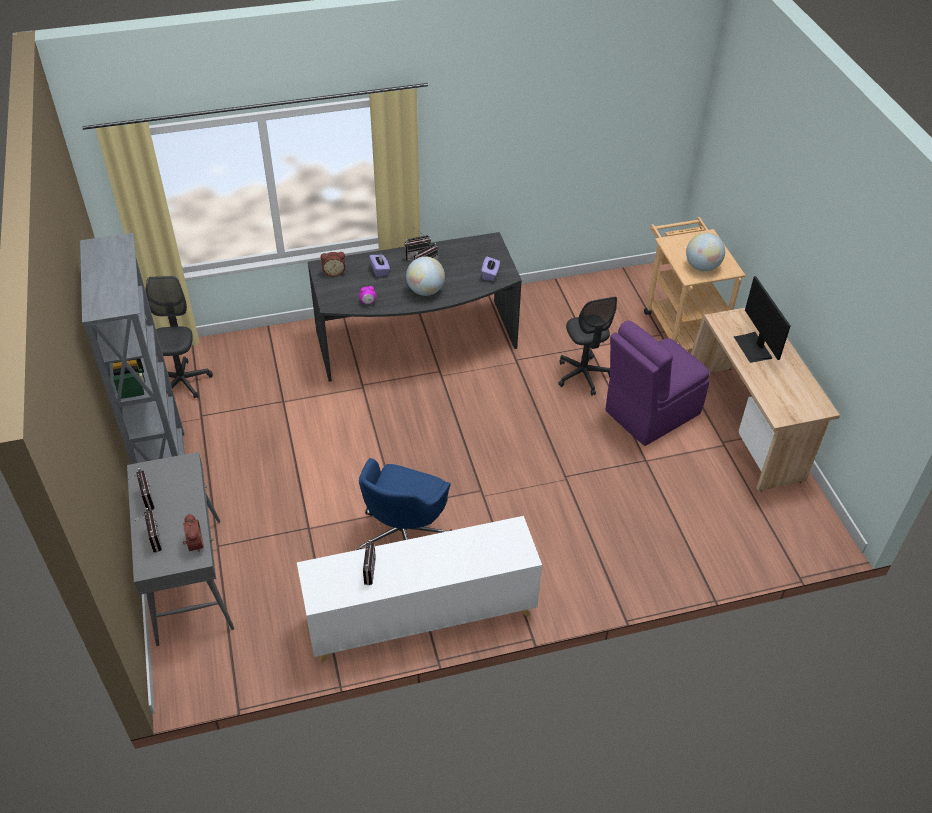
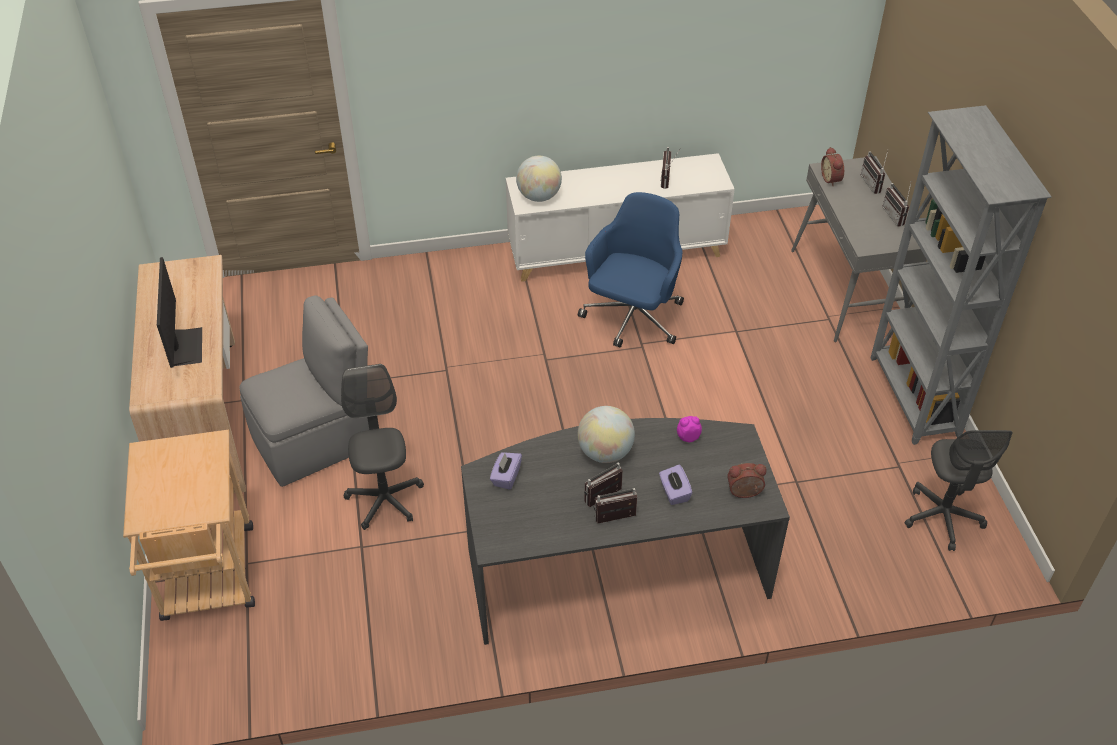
camera: 175 degrees left, 0 degrees up
purple chair [605,320,710,446] -> grey chair [239,295,369,487]
globe [686,233,725,271] -> globe moved to [516,156,562,202]

